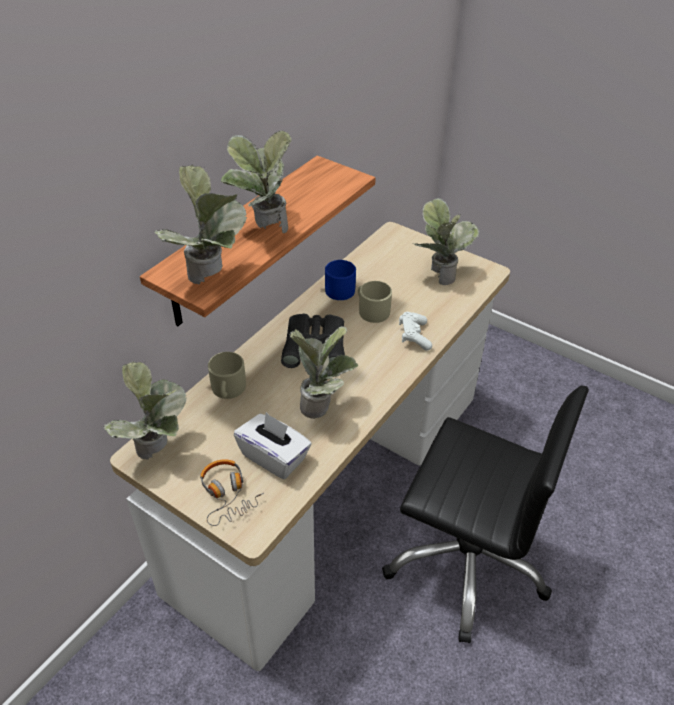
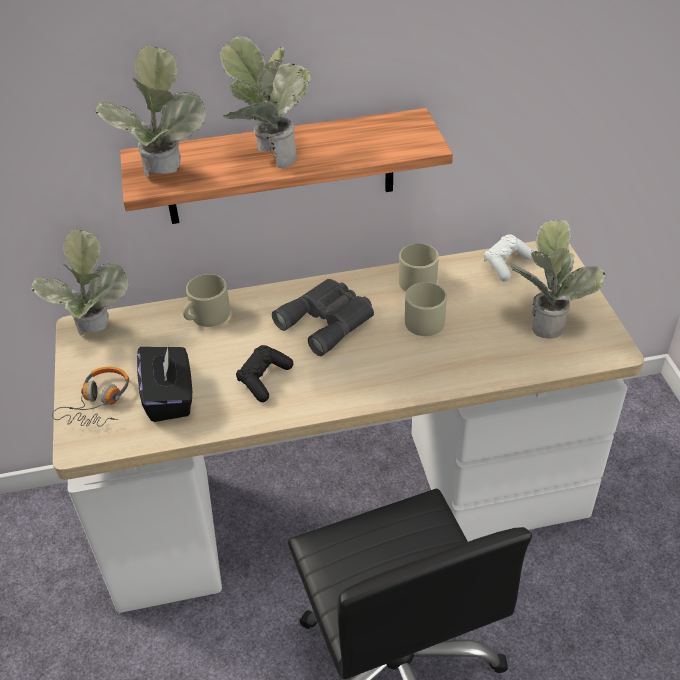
camera: 45 degrees right, 0 degrees up
white tissue box [234,412,312,479] -> black tissue box [137,344,192,422]
potted plant [290,326,358,419] -> black game controller [236,345,293,402]
blue mug [325,260,356,300] -> beige mug [399,244,439,292]
white game controller [399,312,432,351] -> white game controller moved to [484,235,533,281]

